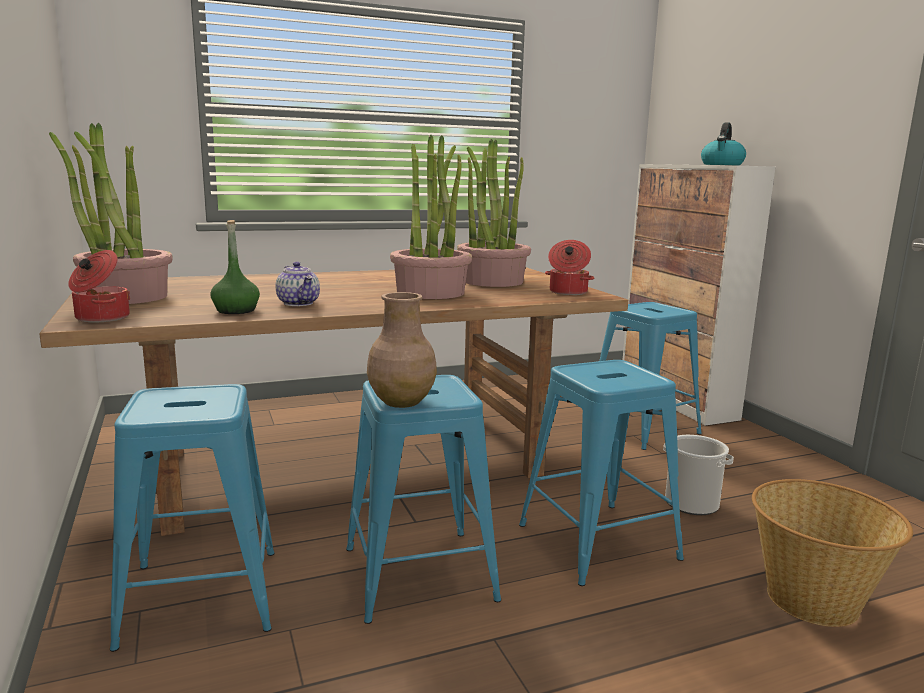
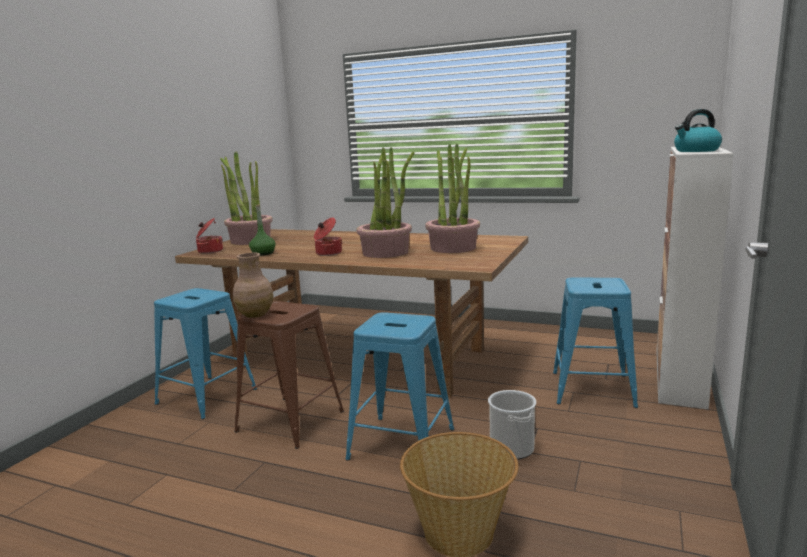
camera: 45 degrees right, 0 degrees up
teapot [275,261,320,306] -> none
blue stool [346,375,501,624] -> brown stool [234,301,344,449]
cooking pot [545,240,594,295] -> cooking pot moved to [314,218,343,256]

